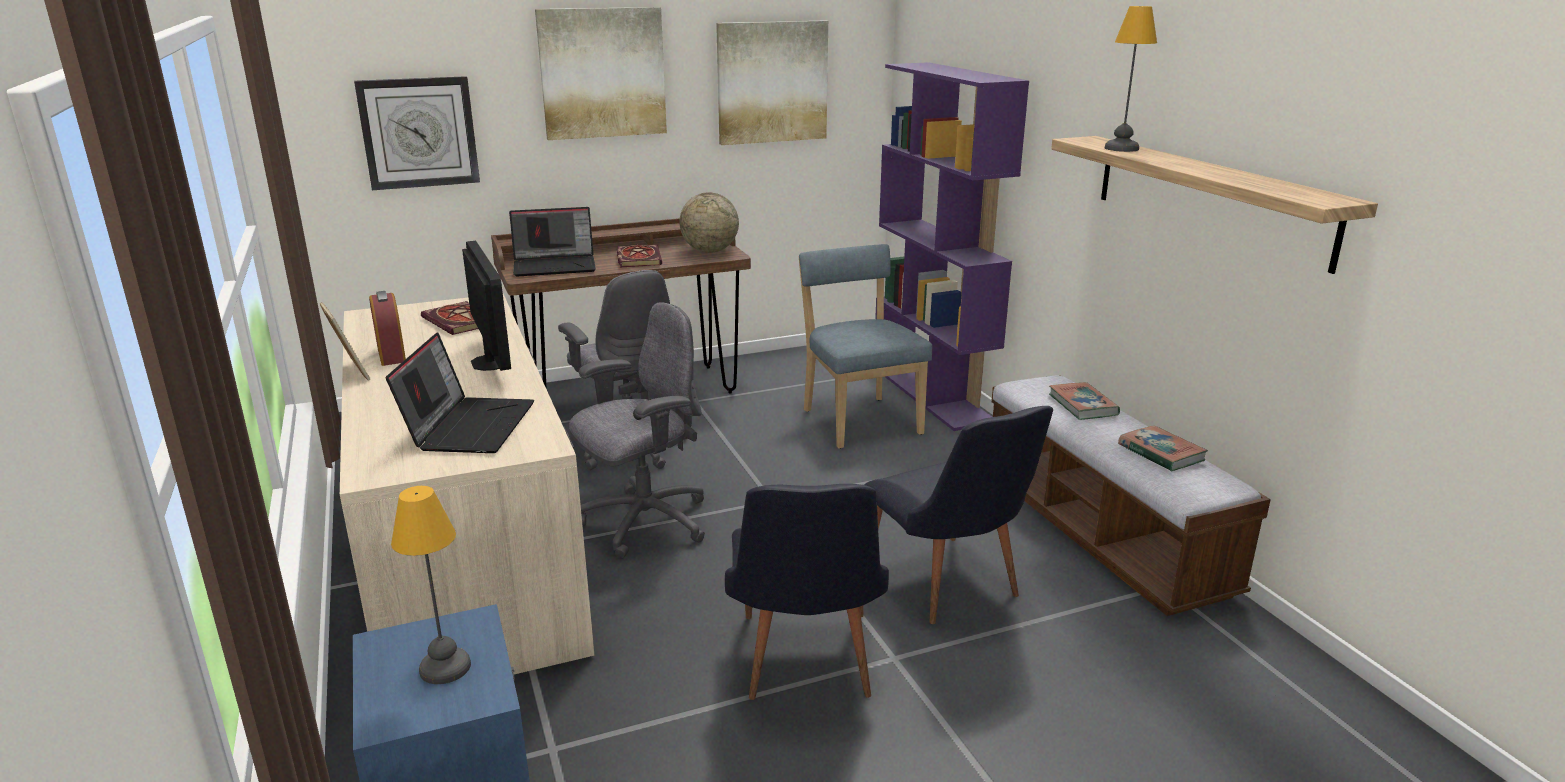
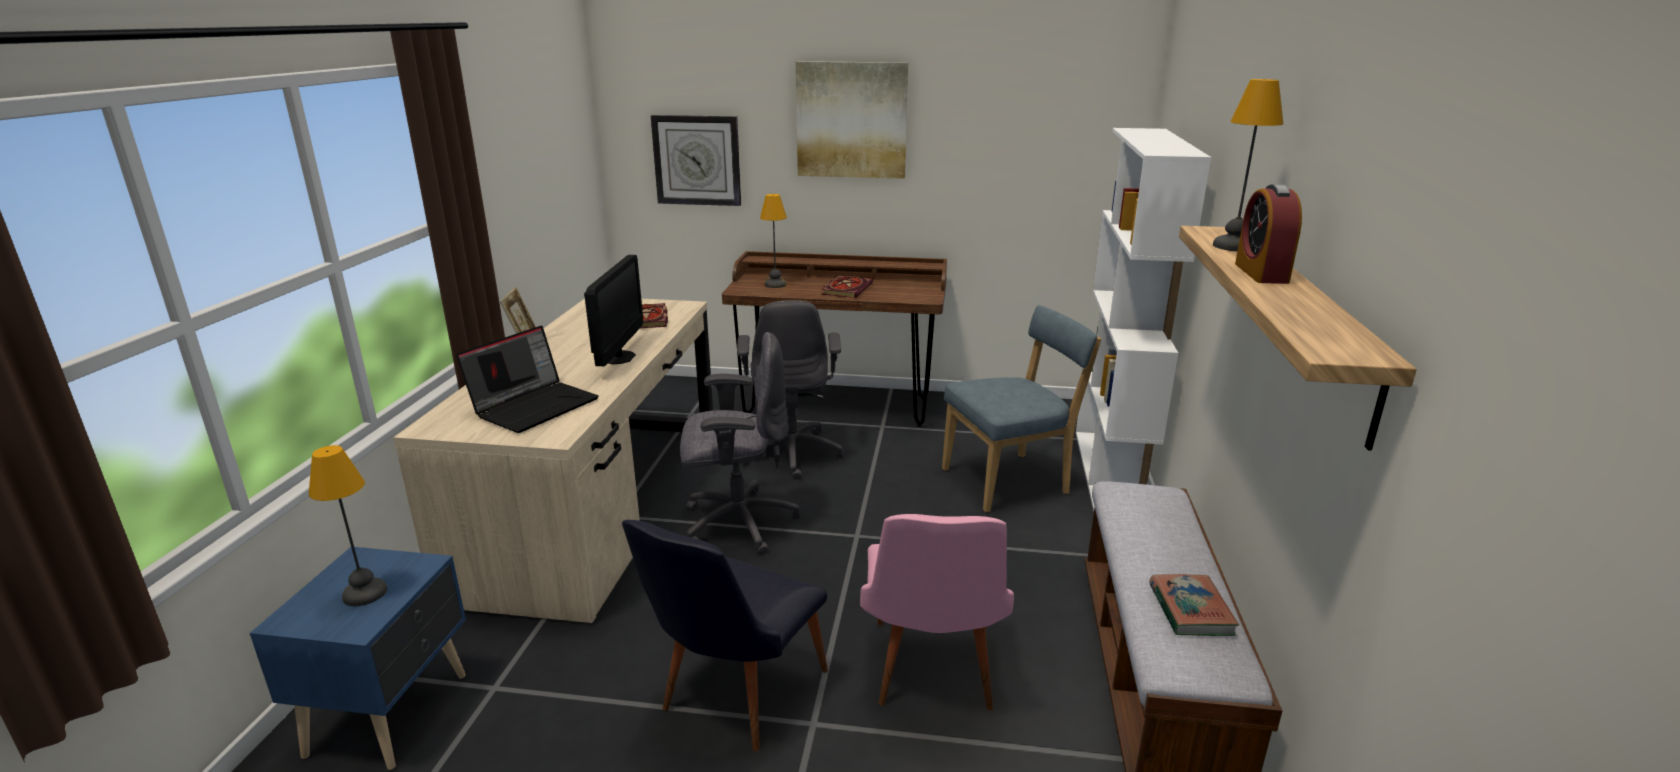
camera: 30 degrees right, 0 degrees up
alarm clock [369,291,406,366] -> alarm clock moved to [1235,184,1302,284]
laptop [509,207,596,277] -> table lamp [760,194,787,288]
globe [679,192,739,253] -> none
picture [716,21,828,145] -> none
blue chair [799,244,932,449] -> blue chair turned 60 degrees clockwise [942,305,1101,512]
black chair [864,406,1053,624] -> pink chair [860,514,1014,710]
purple bookcase [875,62,1029,431] -> white bookcase [1076,128,1211,511]
book [1049,382,1120,420] -> none

